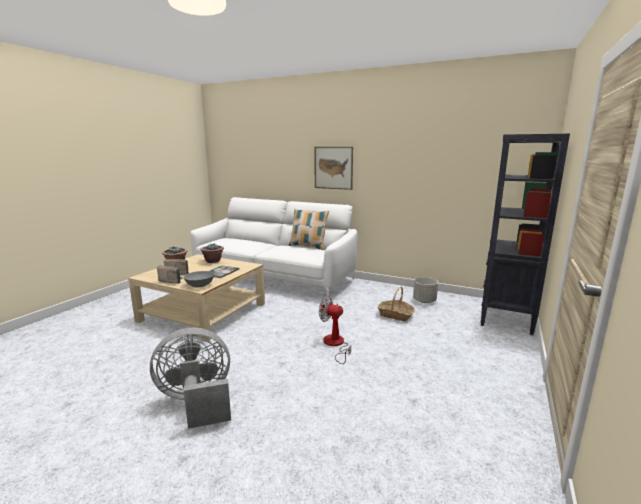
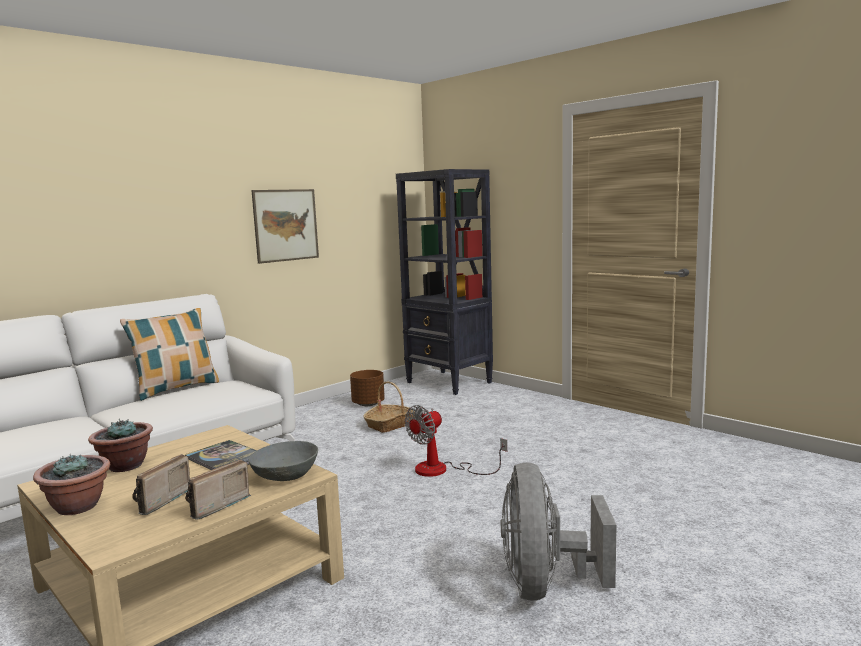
camera: 70 degrees left, 5 degrees down
picture [314,147,353,190] -> picture moved to [251,189,319,264]
grey planter [413,277,438,303] -> brown planter [350,370,385,406]

